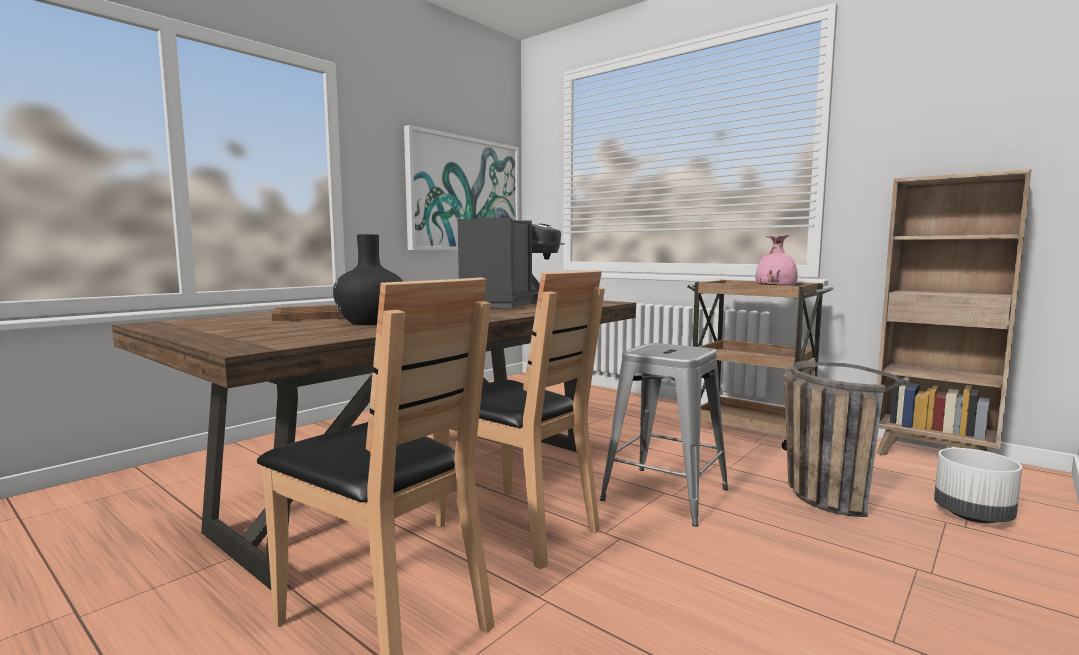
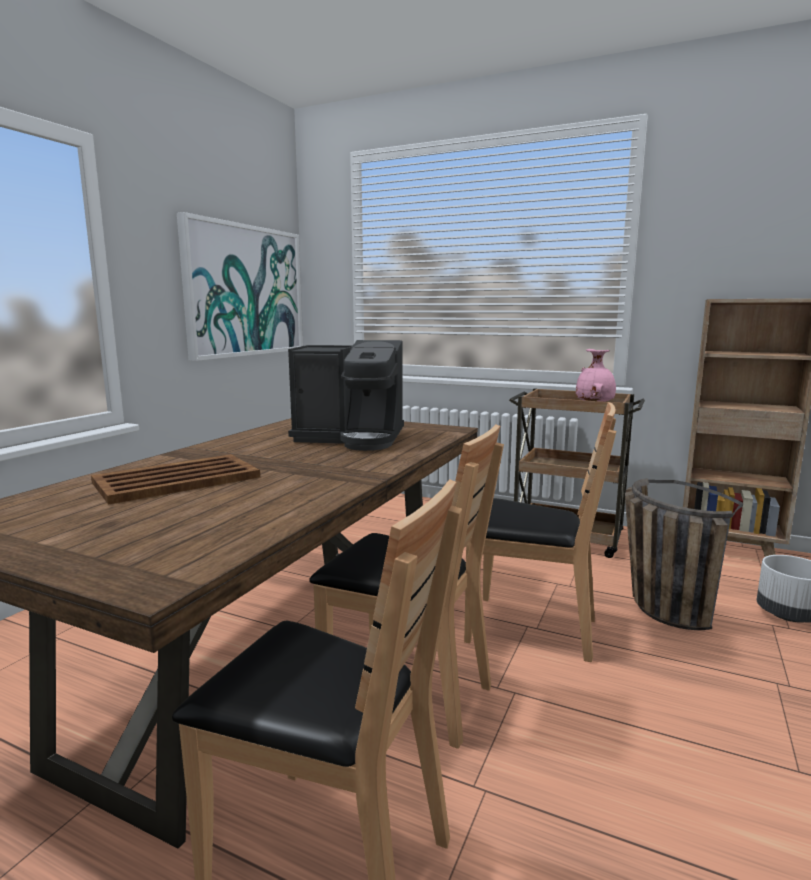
camera: 15 degrees left, 5 degrees up
black vase [333,234,403,325] -> none
coffee machine [458,217,565,308] -> coffee machine turned 90 degrees clockwise [288,340,404,451]
grey stool [600,343,728,527] -> brown chair [464,402,616,662]

